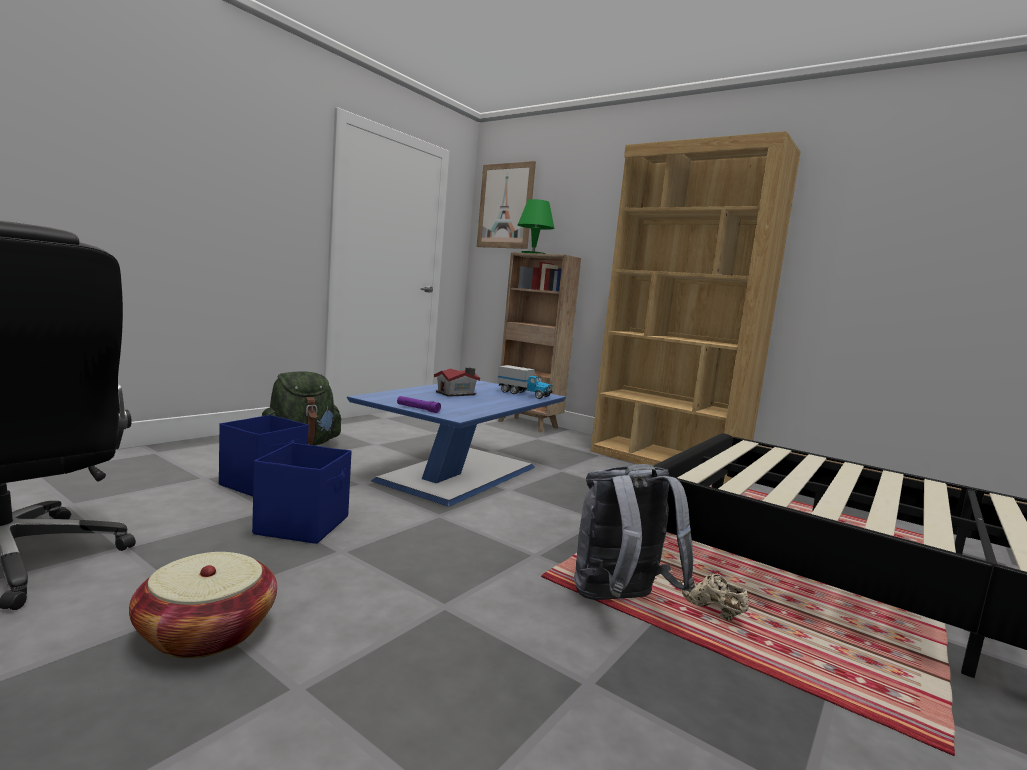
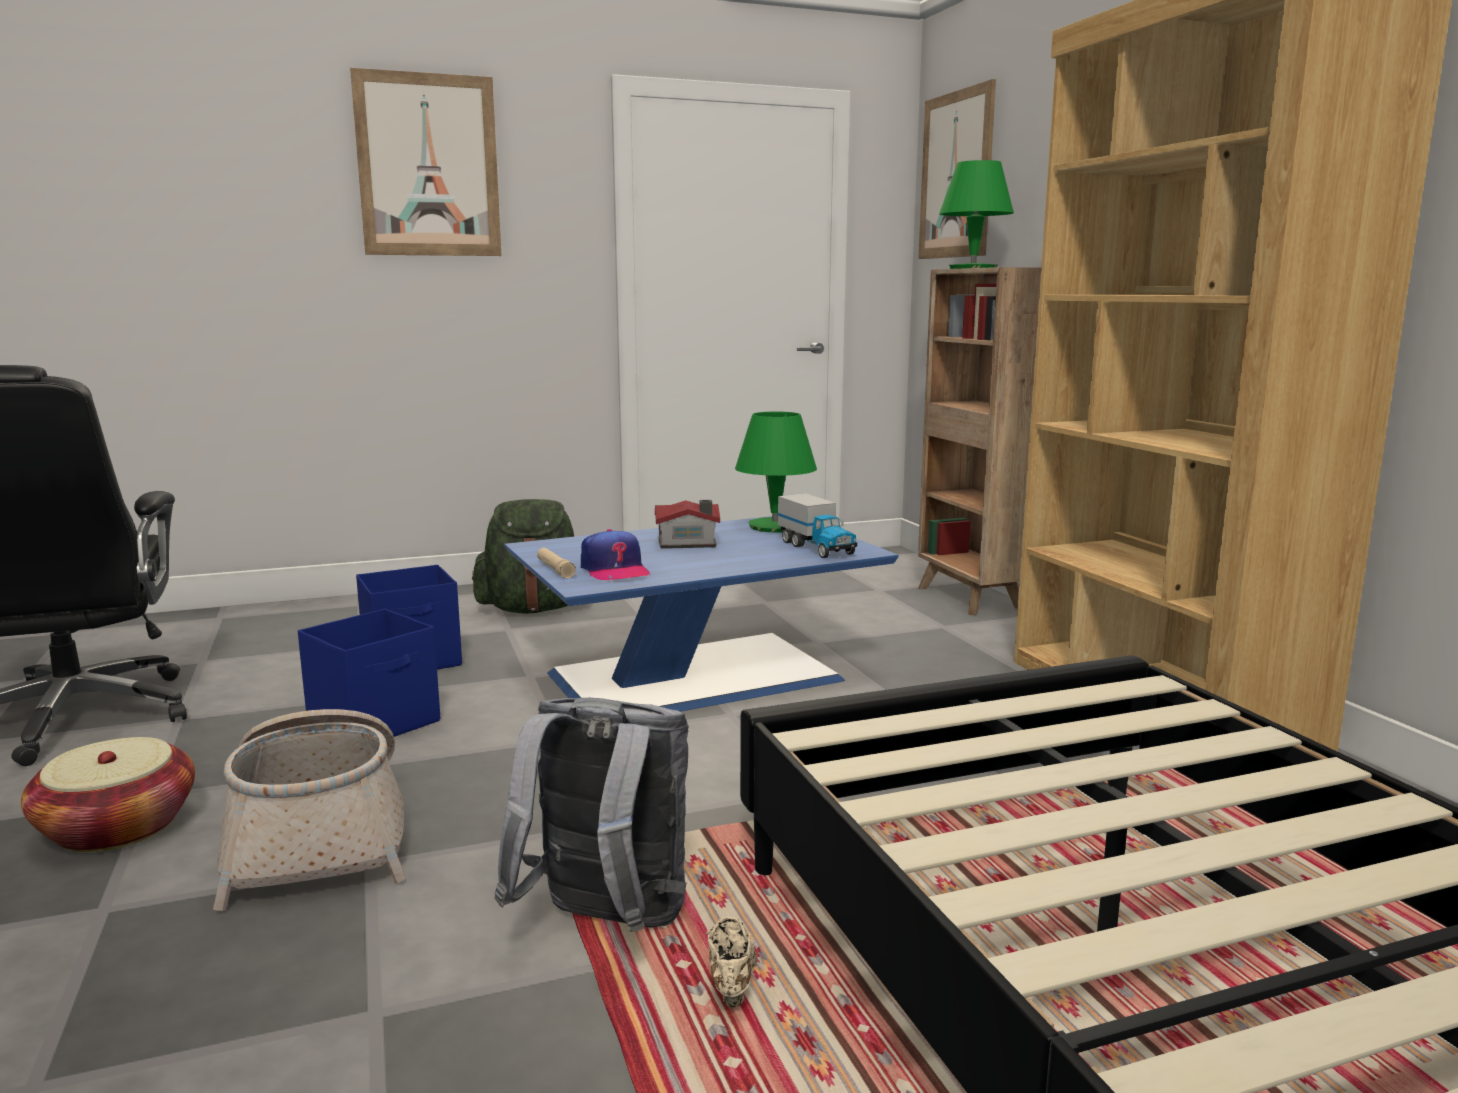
camera: 35 degrees right, 5 degrees up
purple flashlight [397,396,441,413] -> beige flashlight [537,548,576,579]
none -> basket [213,709,406,911]
none -> picture [350,68,502,256]
none -> cap [581,529,651,580]
none -> green table lamp [735,412,817,533]

